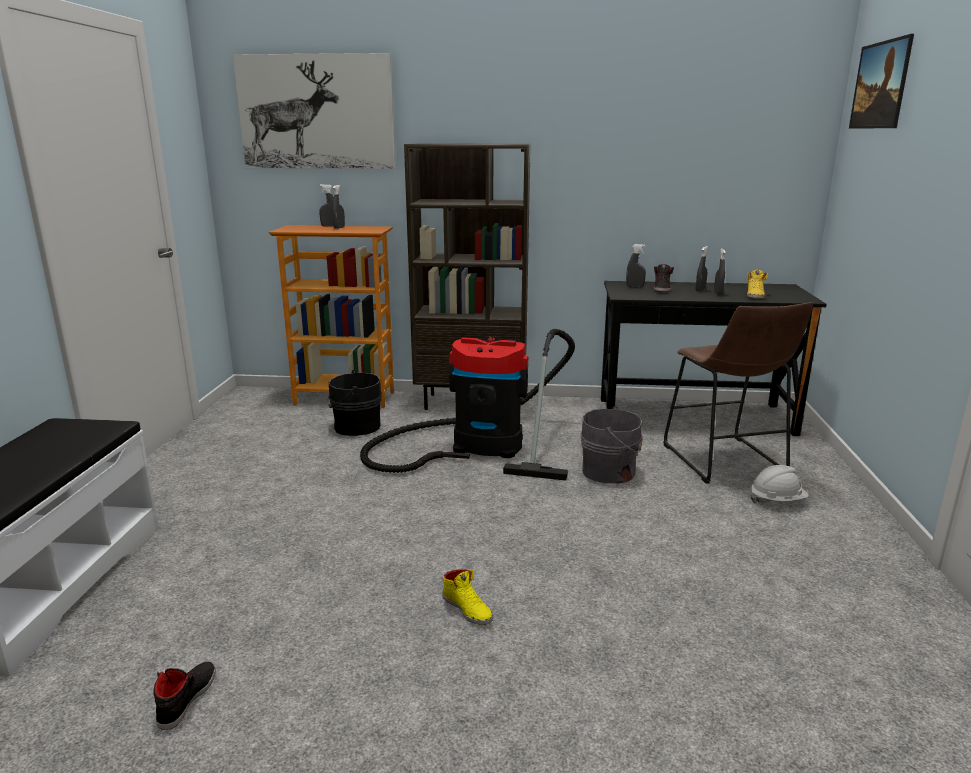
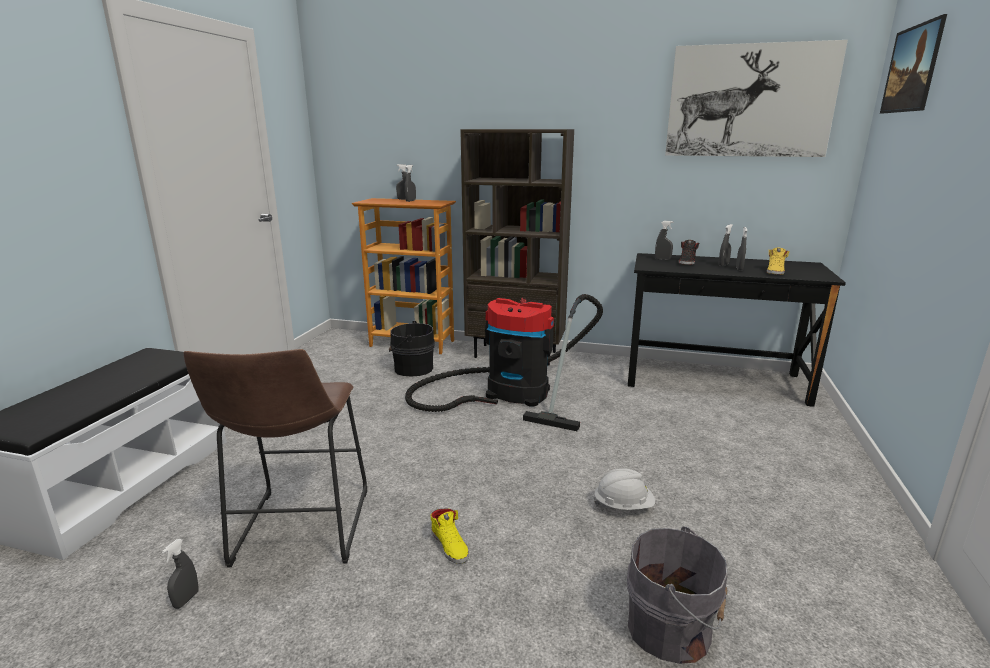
camera: 10 degrees right, 0 degrees up
black shoe [153,662,216,730] -> grey spray bottle [162,539,198,609]
picture [233,53,396,169] -> picture moved to [665,40,848,157]
grey bucket [581,406,643,484] -> grey bucket moved to [627,526,728,664]
brown stool [663,302,813,484] -> brown stool moved to [183,349,367,567]
white hard hat [750,465,809,503] -> white hard hat moved to [593,468,655,510]

